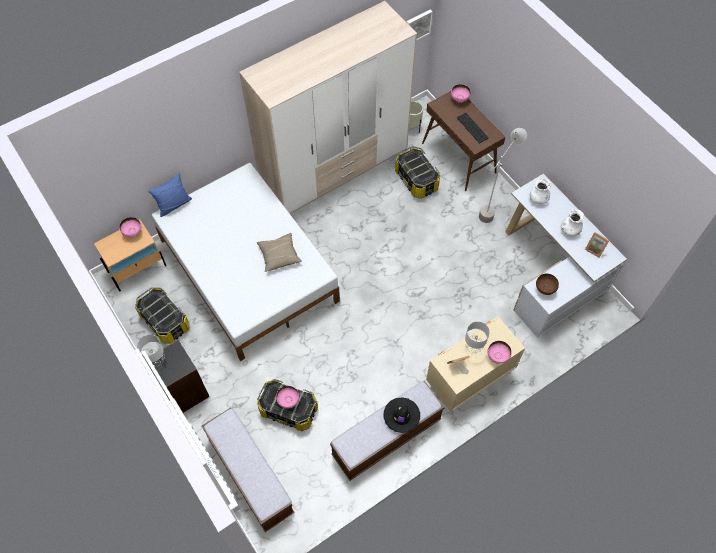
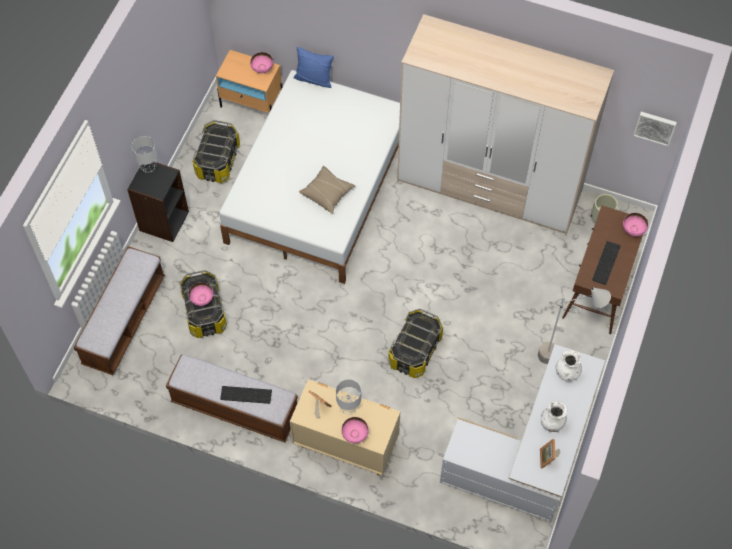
camera: 55 degrees right, 0 degrees up
black hat [384,397,420,433] -> keyboard [220,386,272,404]
storage box [395,146,440,199] -> storage box moved to [388,309,443,378]
brown bowl [536,274,559,295] -> none

